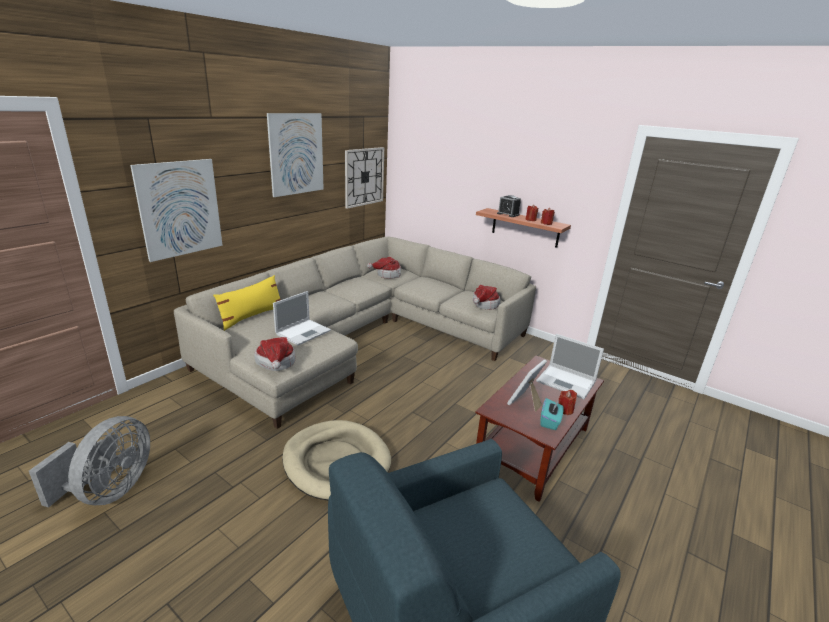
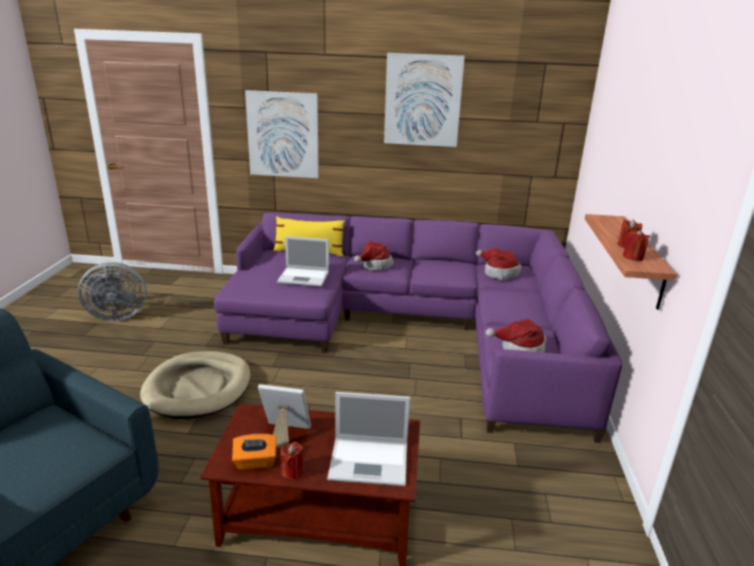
camera: 60 degrees right, 0 degrees up
beige sofa [174,237,536,429] -> purple sofa [214,213,622,443]
hat [254,337,295,371] -> hat moved to [354,241,394,271]
wall clock [345,147,384,209] -> none
alarm clock [497,195,521,217] -> none
laptop [536,334,604,399] -> laptop turned 90 degrees counterclockwise [327,392,410,486]
turquoise tissue box [540,398,564,430] -> orange tissue box [232,434,276,470]

